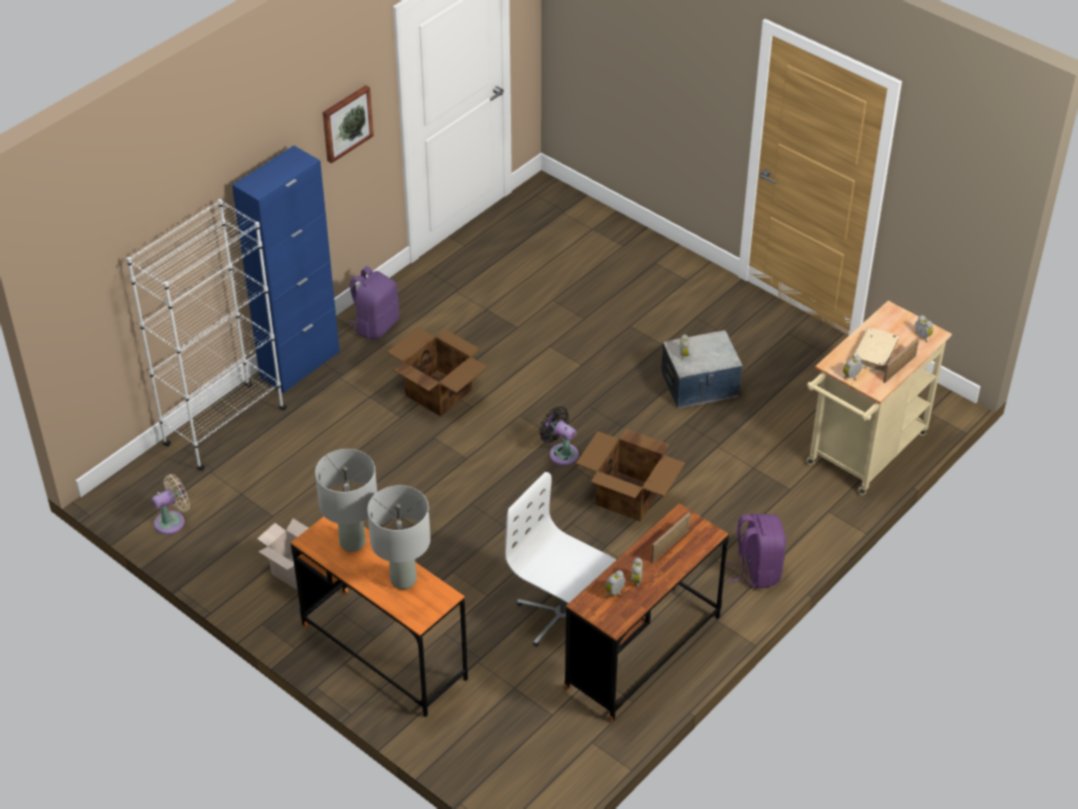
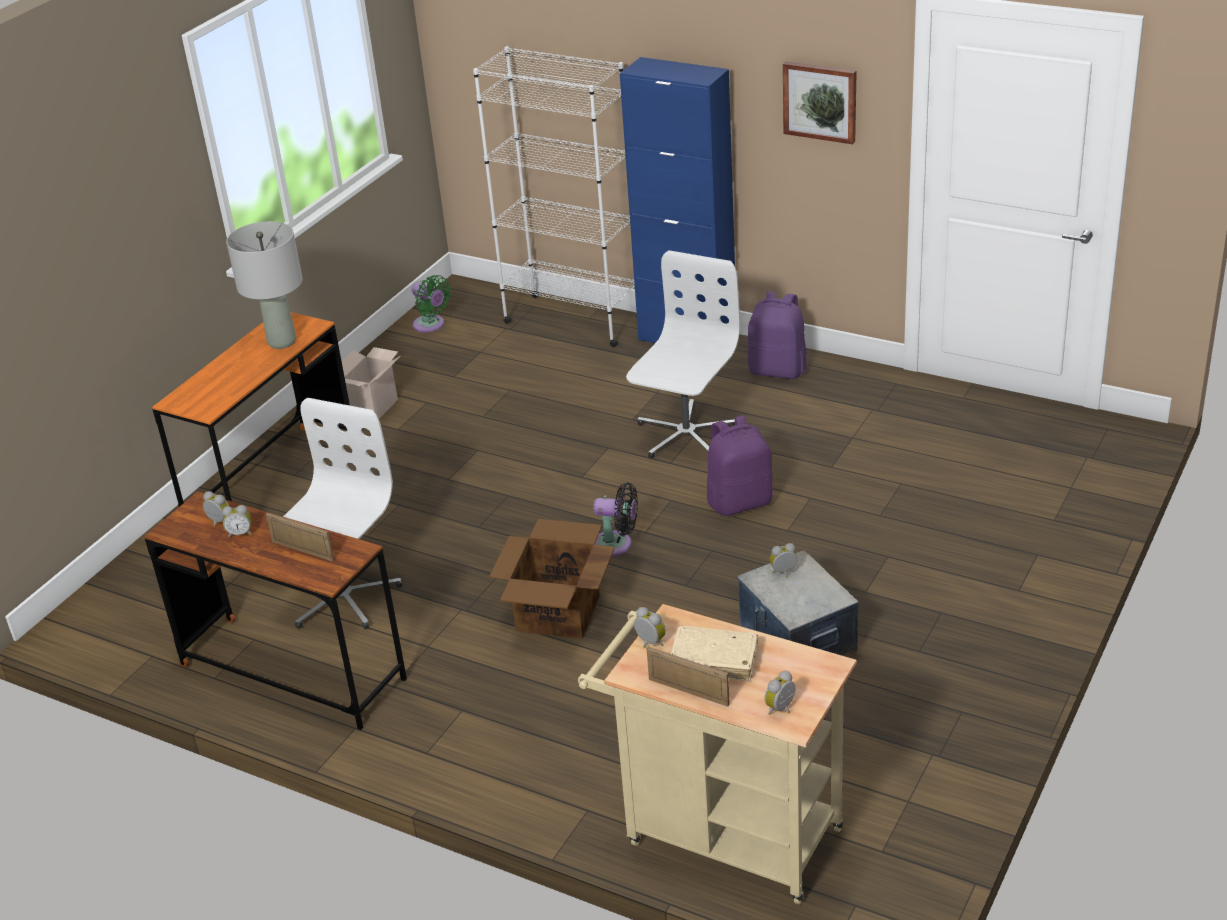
camera: 80 degrees right, 10 degrees down
beige fan [152,474,190,535] -> green fan [412,275,451,333]
grey table lamp [367,485,431,590] -> none
cardboard box [387,327,488,416] -> white office chair [626,250,740,459]
black fan [539,406,579,466] -> black fan turned 75 degrees clockwise [593,482,638,556]
purple backpack [725,514,786,588] -> purple backpack moved to [706,415,773,516]

